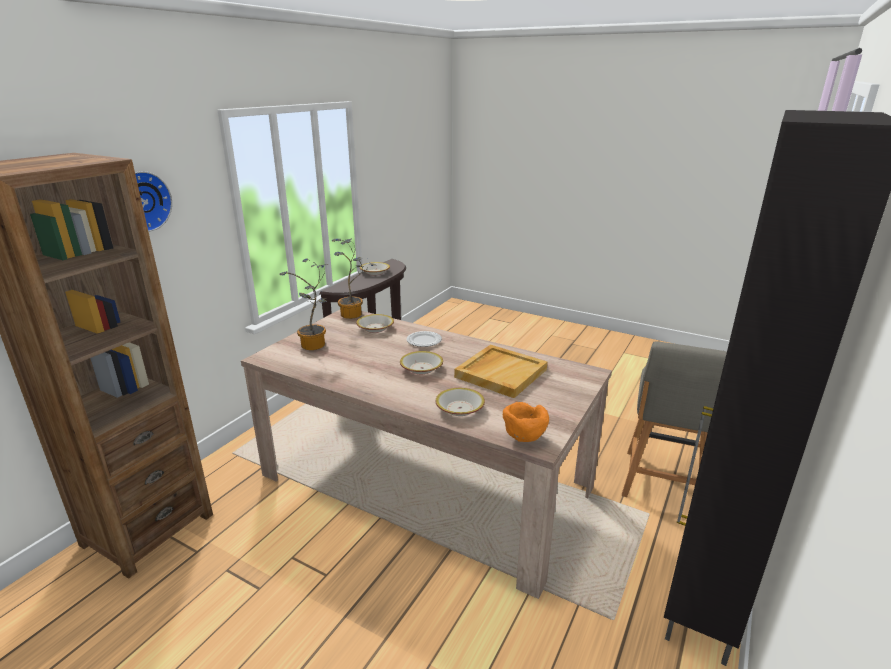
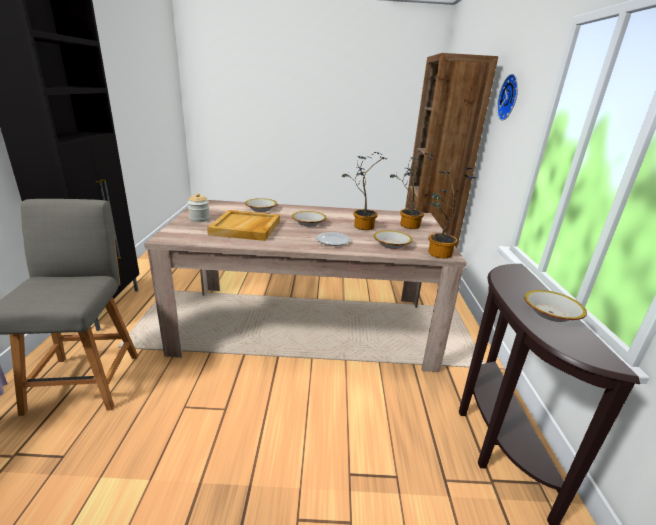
camera: 150 degrees right, 0 degrees up
orange bowl [503,402,549,442] -> none
none -> jar [188,193,210,222]
none -> potted plant [342,152,387,230]

